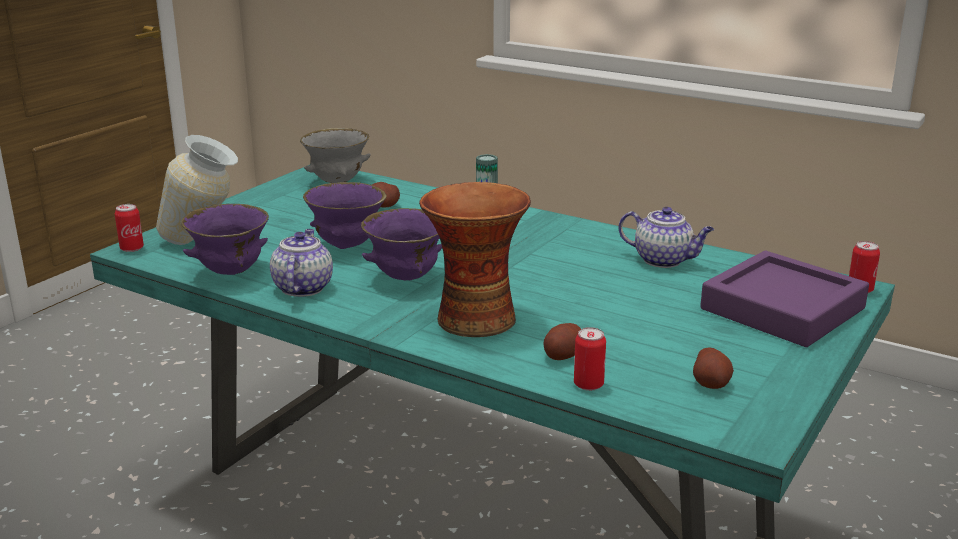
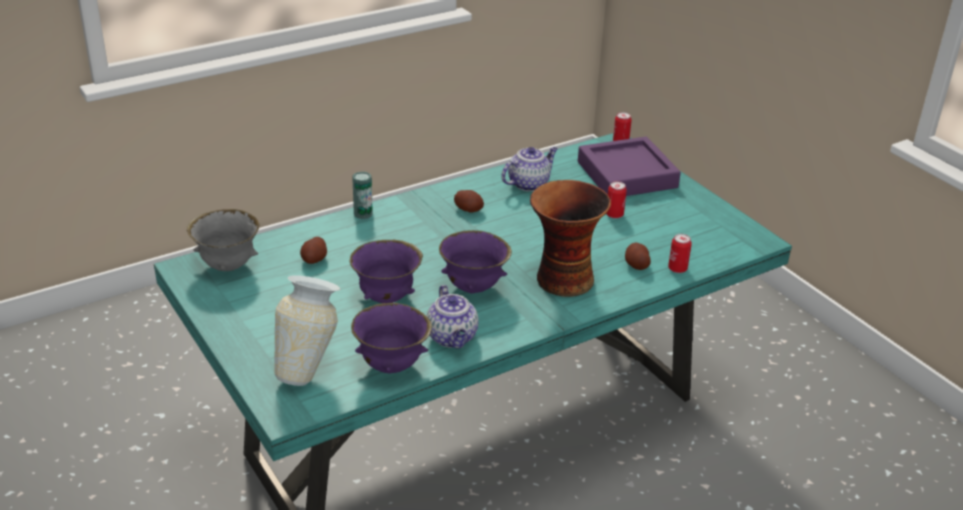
camera: 65 degrees left, 10 degrees up
can [115,204,144,252] -> can moved to [606,181,627,219]
teapot [270,229,333,297] -> teapot turned 135 degrees counterclockwise [426,285,479,349]
potato [693,347,734,389] -> potato moved to [454,190,484,213]

